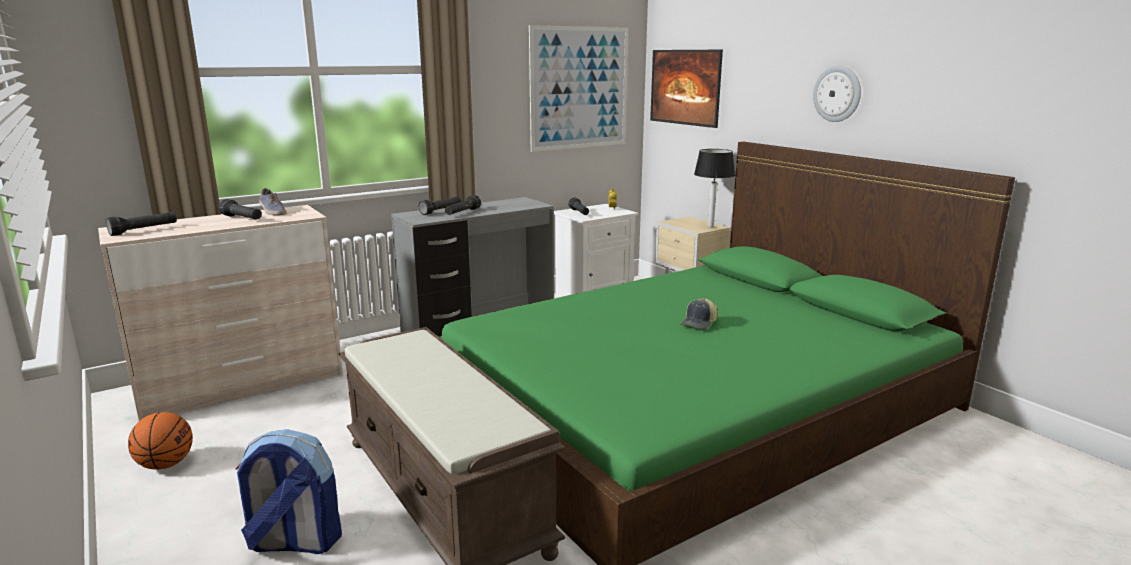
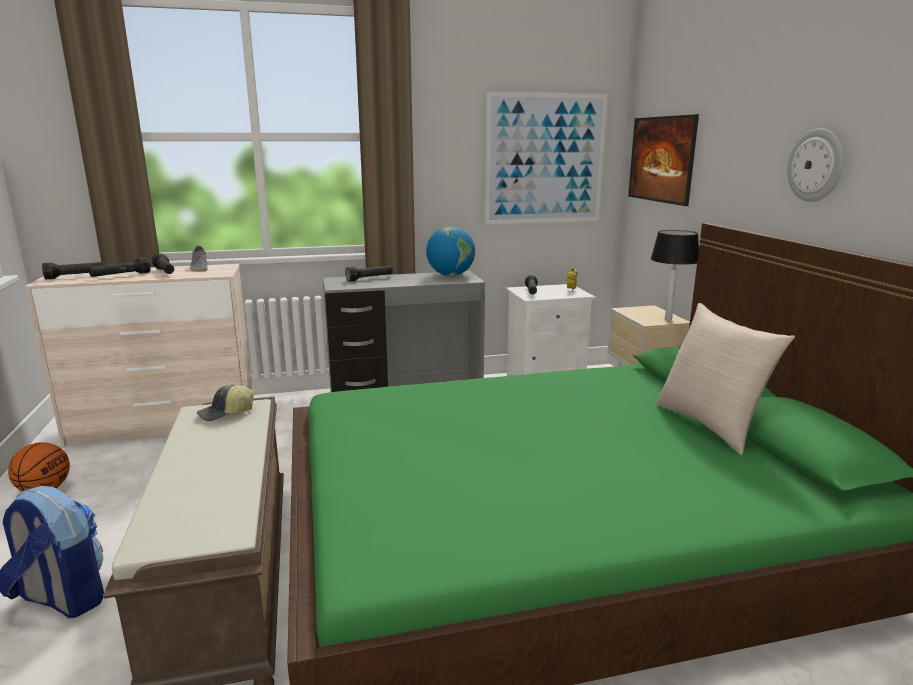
camera: 20 degrees right, 0 degrees up
black flashlight [445,195,481,215] -> black flashlight moved to [89,257,150,277]
cap [680,298,717,330] -> cap moved to [197,384,254,421]
none -> globe [426,226,475,276]
none -> beige pillow [657,303,795,455]

